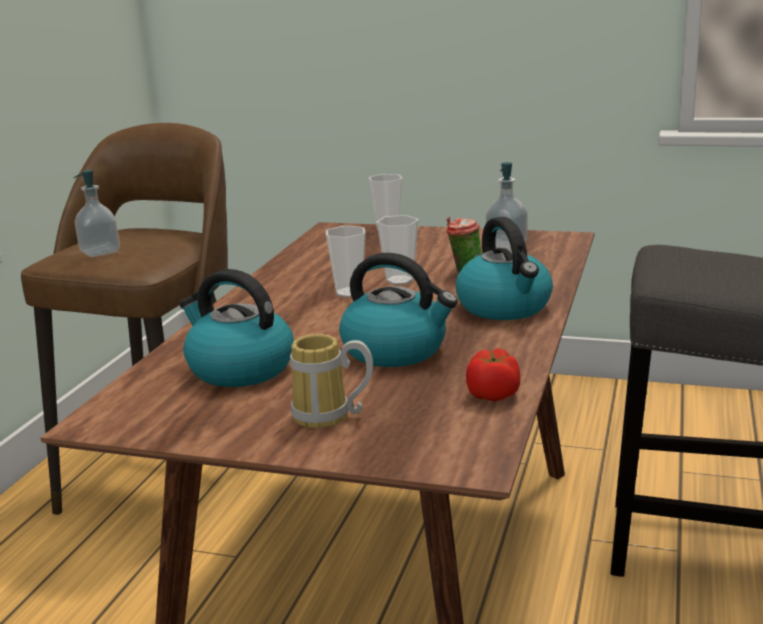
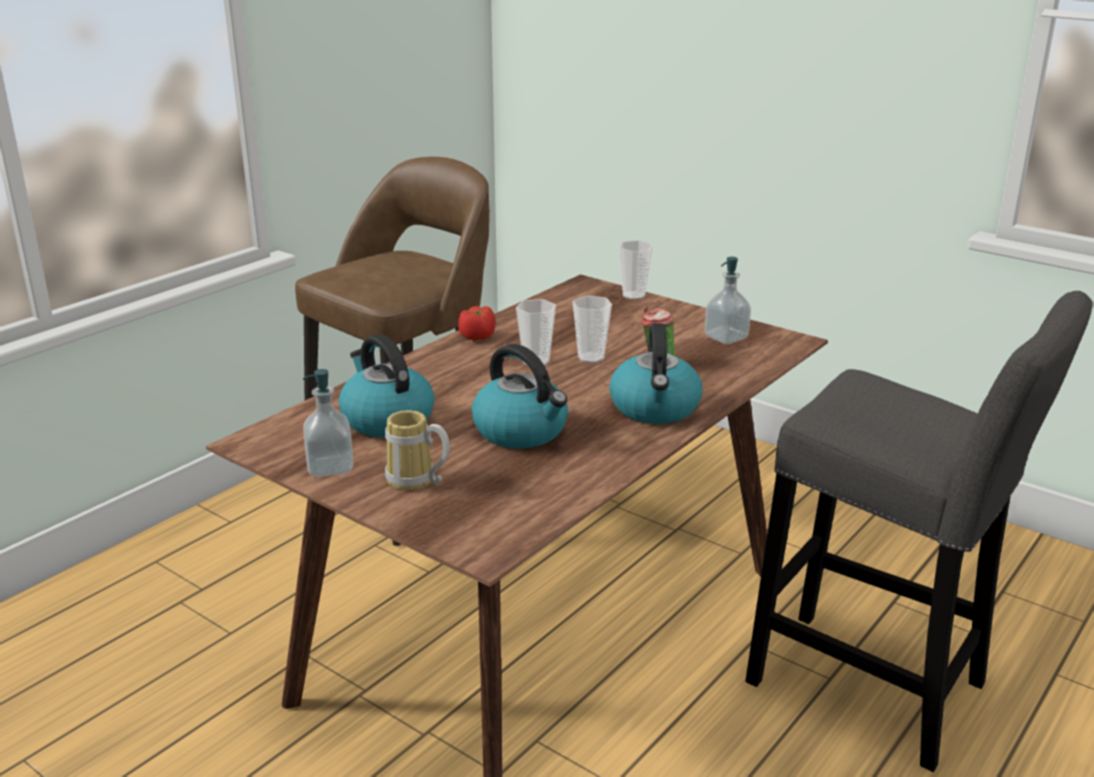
camera: 20 degrees right, 5 degrees up
soap dispenser [74,170,120,257] -> soap dispenser moved to [303,369,354,477]
tomato [466,348,520,402] -> tomato moved to [458,306,495,341]

